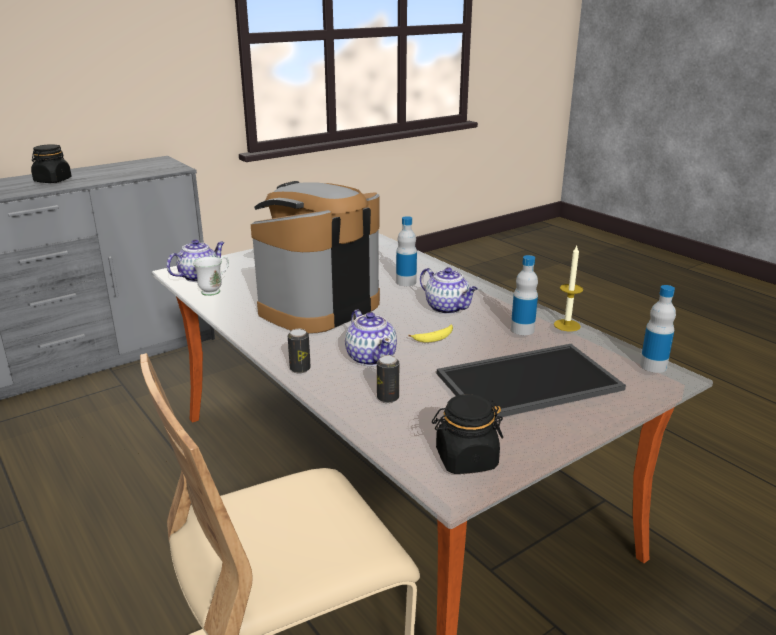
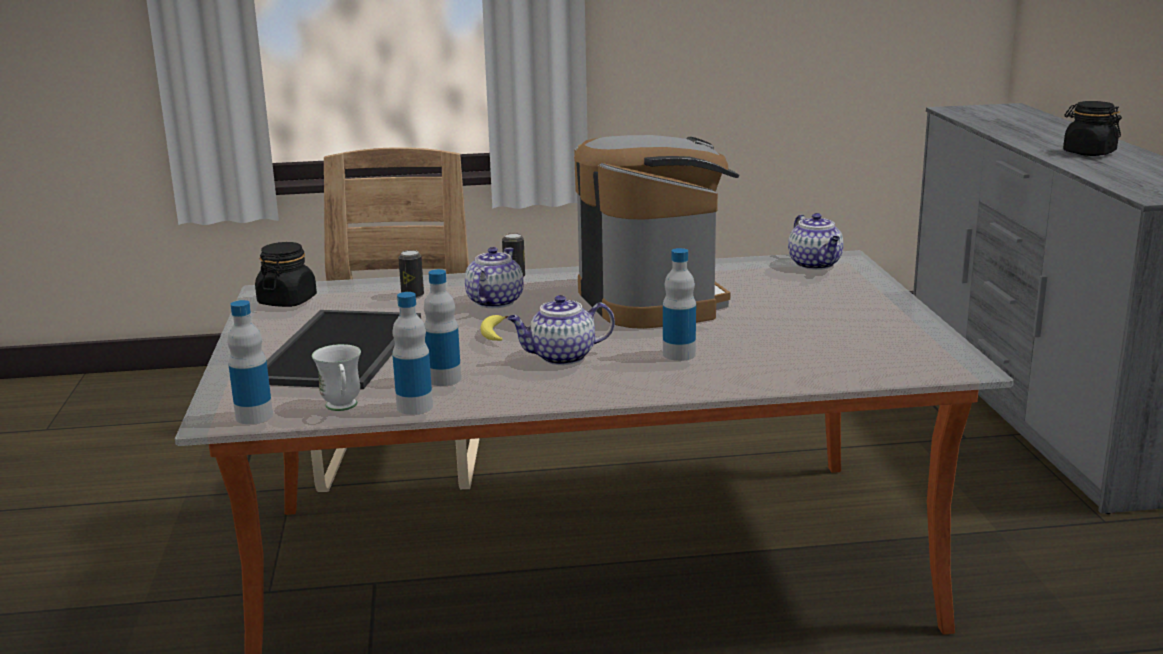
camera: 120 degrees right, 5 degrees down
white mug [193,257,229,296] -> white mug moved to [312,344,361,411]
teapot [345,309,397,366] -> teapot turned 105 degrees clockwise [465,247,524,308]
candle [554,246,583,331] -> bottle [392,292,433,415]

